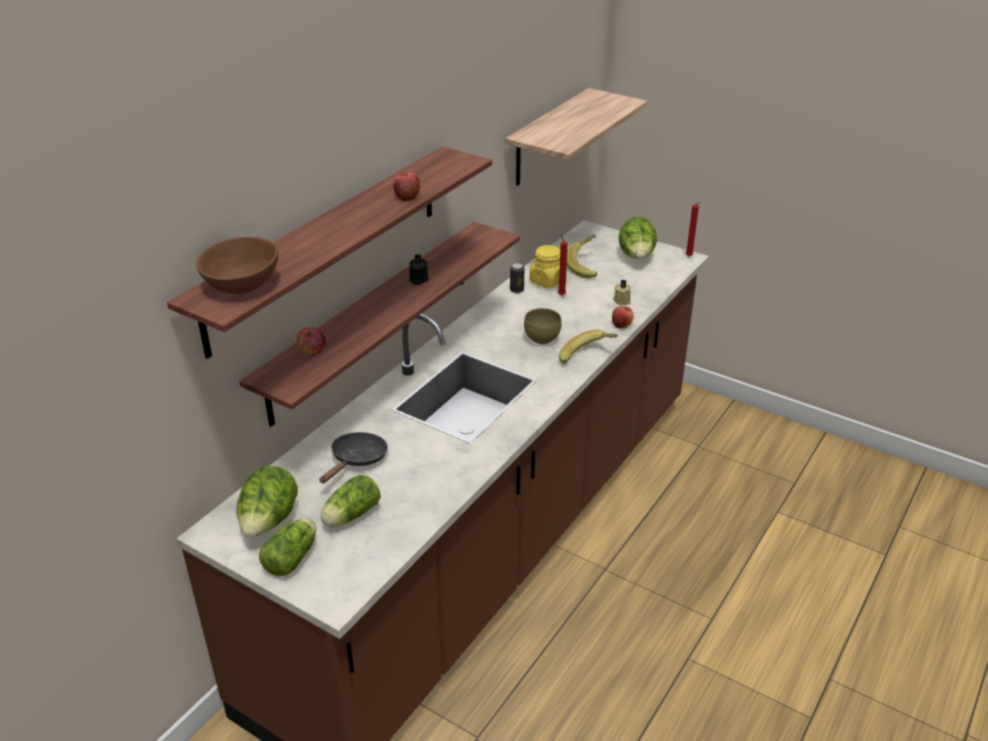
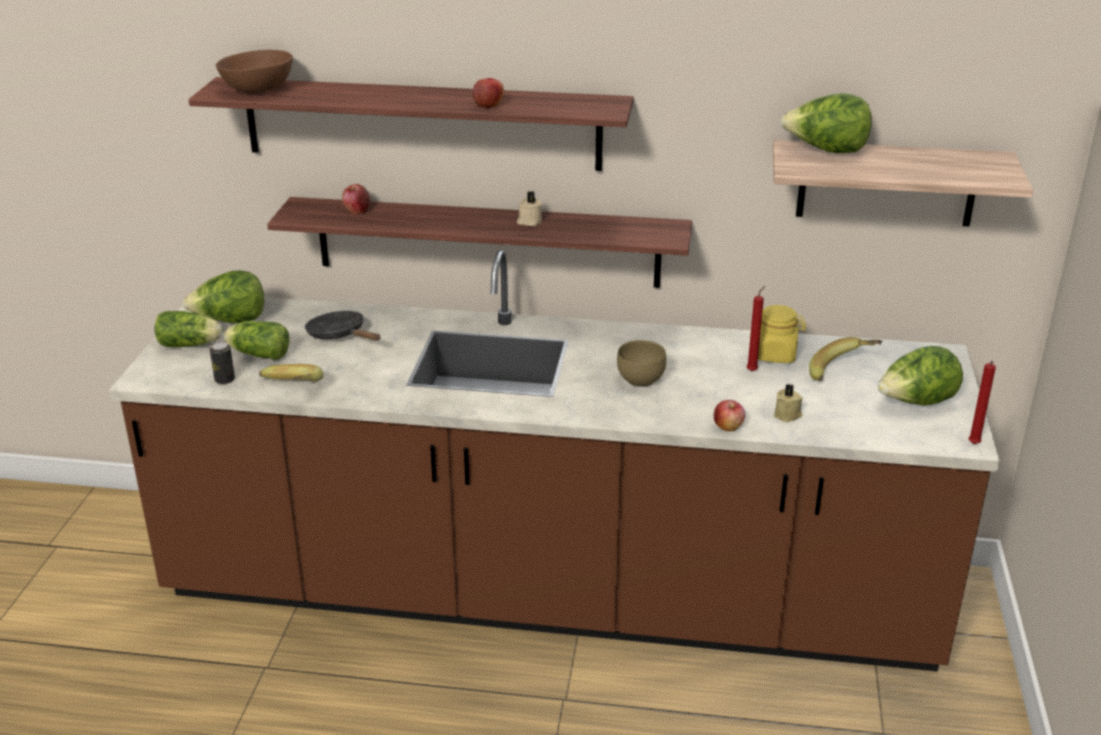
camera: 65 degrees right, 5 degrees down
black frying pan [319,432,388,483] -> black frying pan turned 135 degrees counterclockwise [305,311,381,341]
black candle [409,254,429,285] -> beige candle [517,191,542,227]
can [510,263,524,293] -> can moved to [210,342,235,384]
banana [559,329,618,364] -> banana moved to [259,364,324,382]
none -> lettuce [781,93,872,153]

